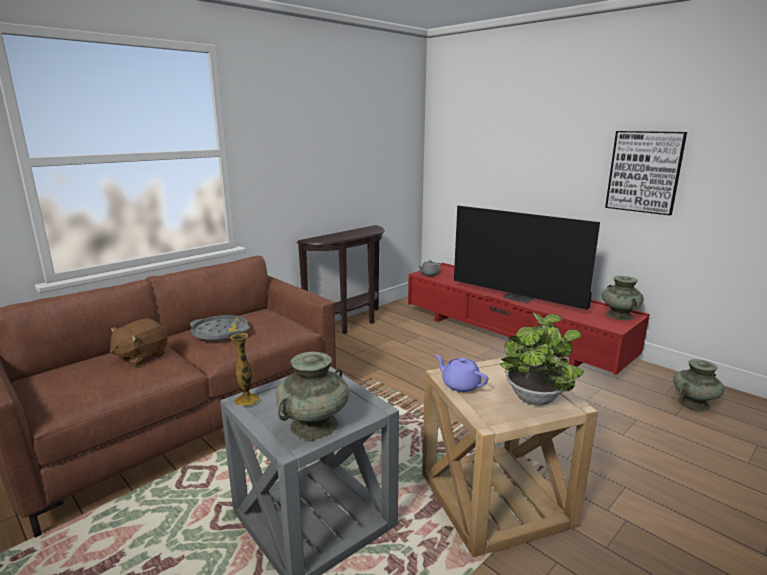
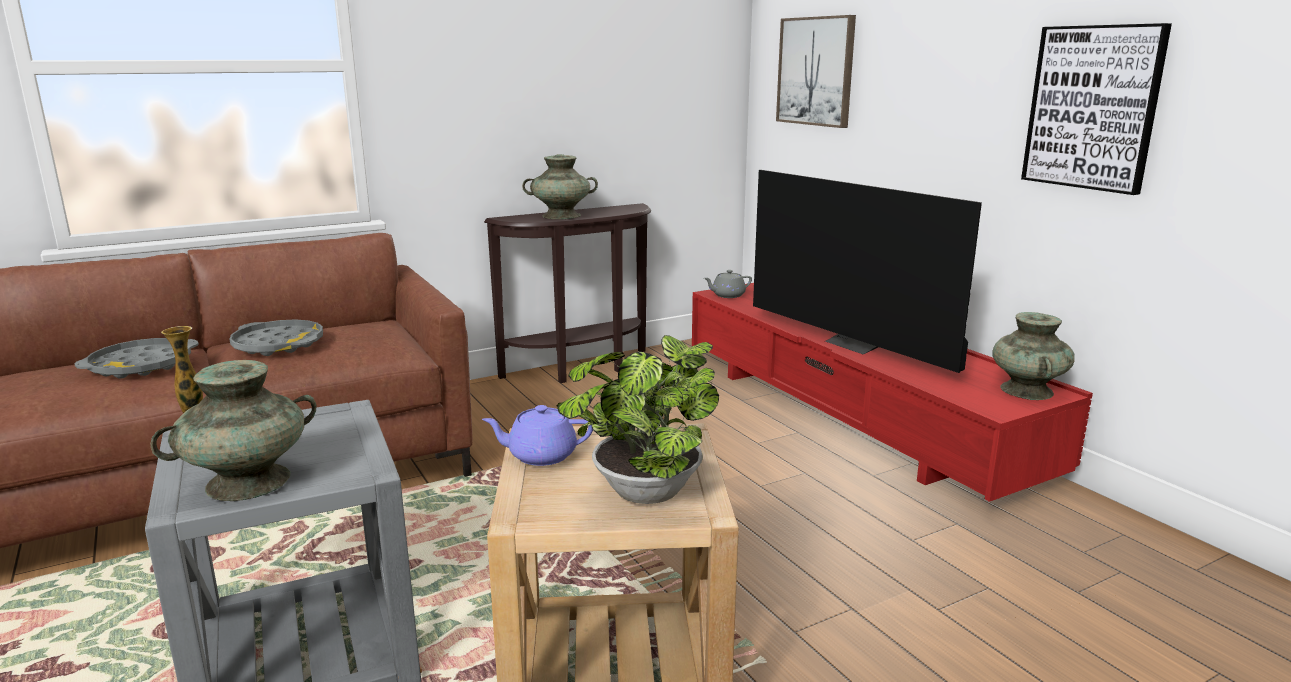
camera: 15 degrees right, 0 degrees up
brown plush toy [110,319,168,366] -> grey tray [74,338,199,379]
purple teapot [435,355,488,392] -> purple teapot turned 60 degrees counterclockwise [482,405,593,466]
turquoise vase [673,359,724,412] -> turquoise vase moved to [522,154,598,219]
none -> picture [776,15,856,128]

